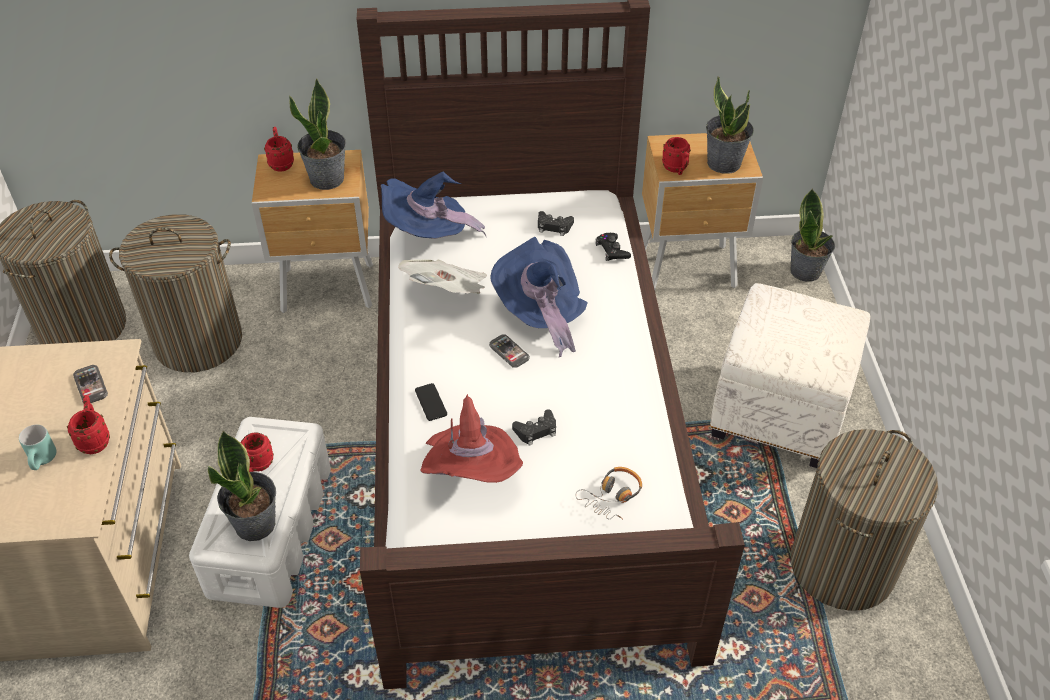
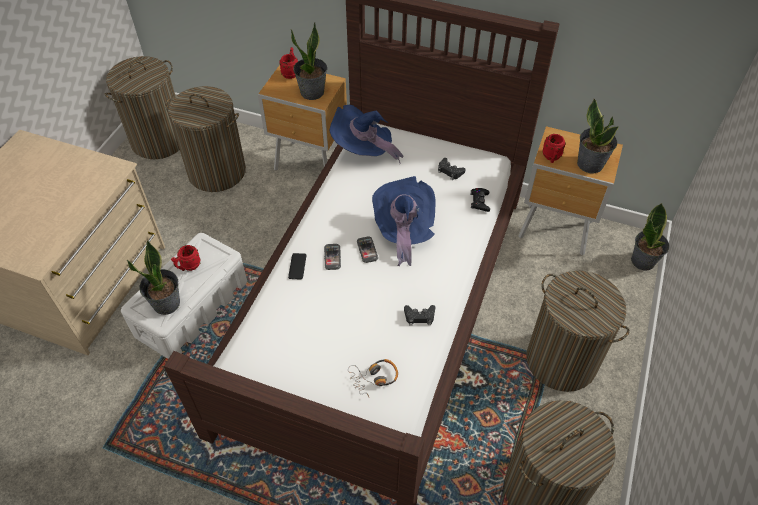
camera: 25 degrees right, 5 degrees up
turquoise mug [19,425,57,470] -> none
red mug [67,395,110,454] -> none
phone [73,365,108,403] -> phone moved to [324,244,341,270]
newspaper [398,259,487,294] -> none
red hat [421,394,523,483] -> none
black game controller [512,409,556,446] -> black game controller moved to [404,305,435,326]
white ottoman [710,283,870,468] -> laundry basket [526,271,630,392]

